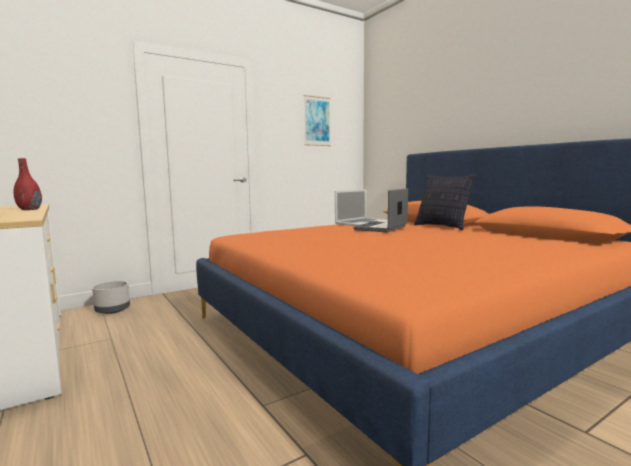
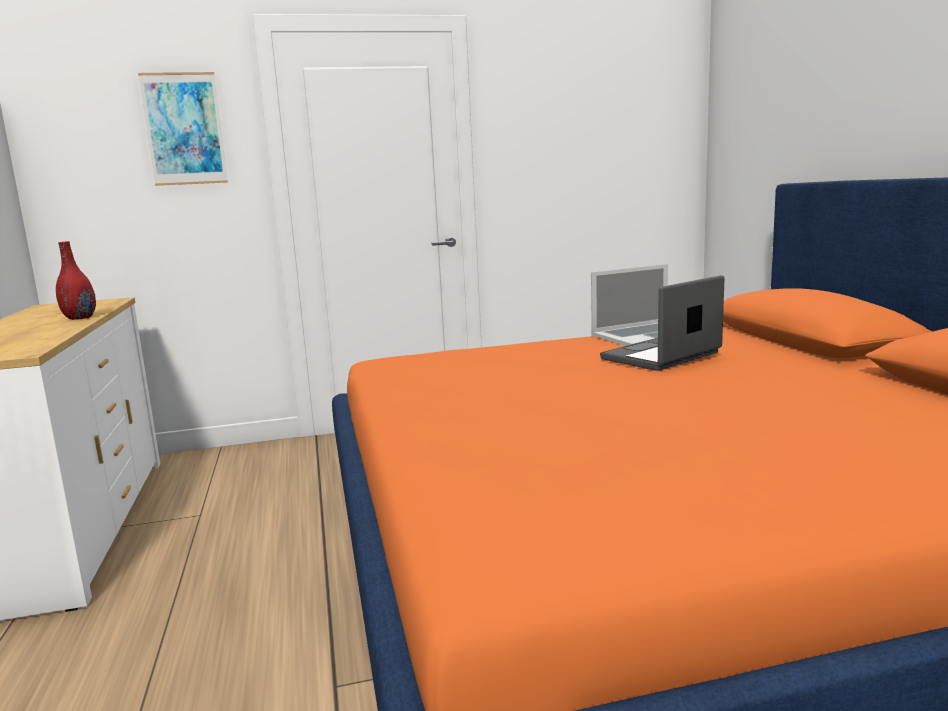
camera: 20 degrees right, 5 degrees up
grey planter [92,281,130,314] -> none
picture [304,95,331,146] -> picture moved to [138,72,228,186]
pillow [414,174,476,230] -> none

